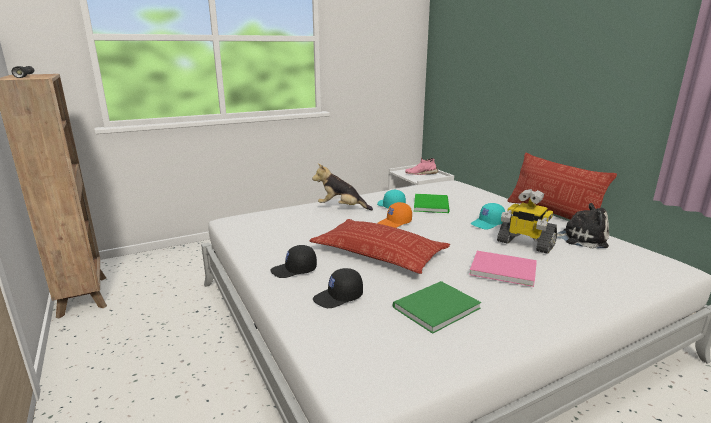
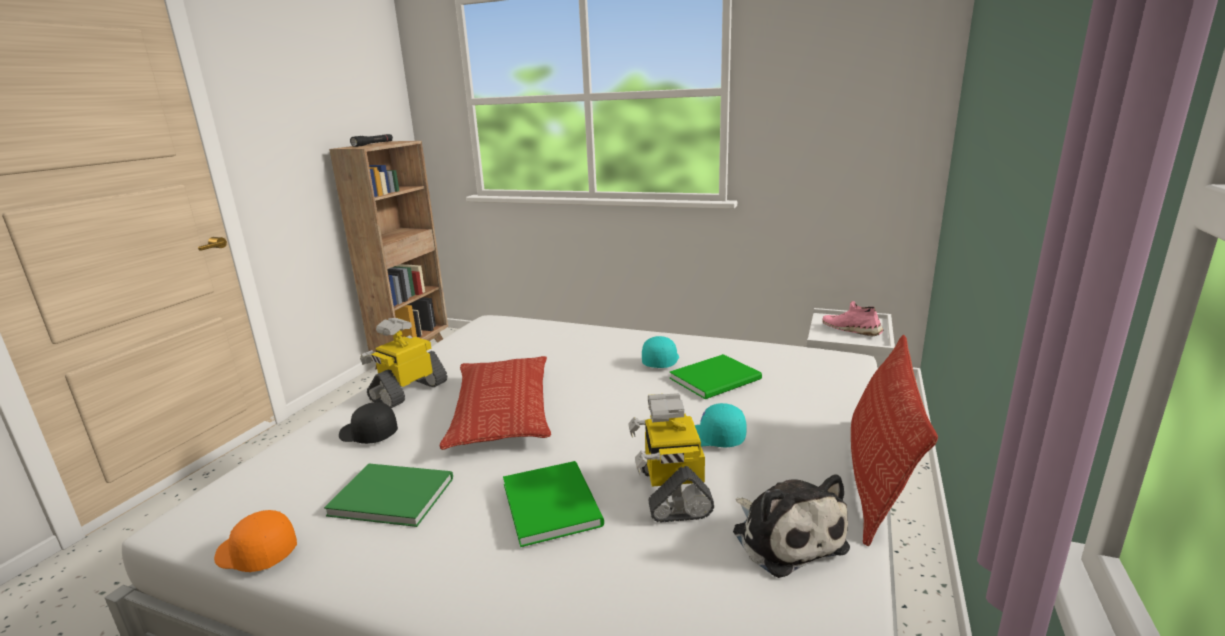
camera: 50 degrees right, 0 degrees up
black cap [271,245,317,278] -> toy robot [360,318,447,408]
plush toy [312,163,373,210] -> none
orange cap [377,202,412,228] -> orange cap moved to [214,510,297,572]
pink book [469,251,537,287] -> green book [503,461,604,547]

